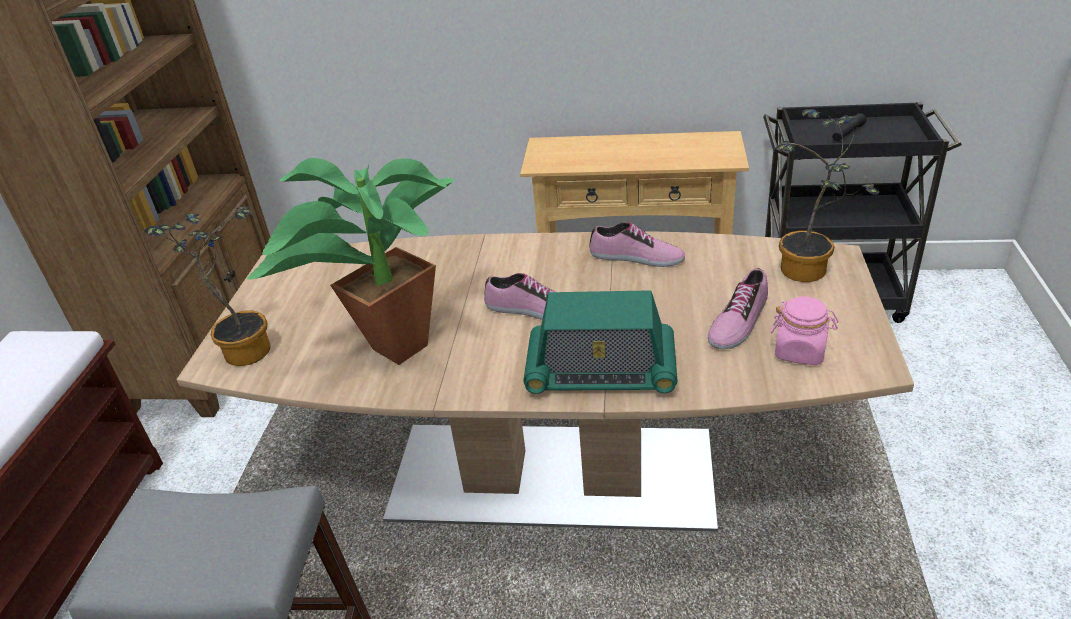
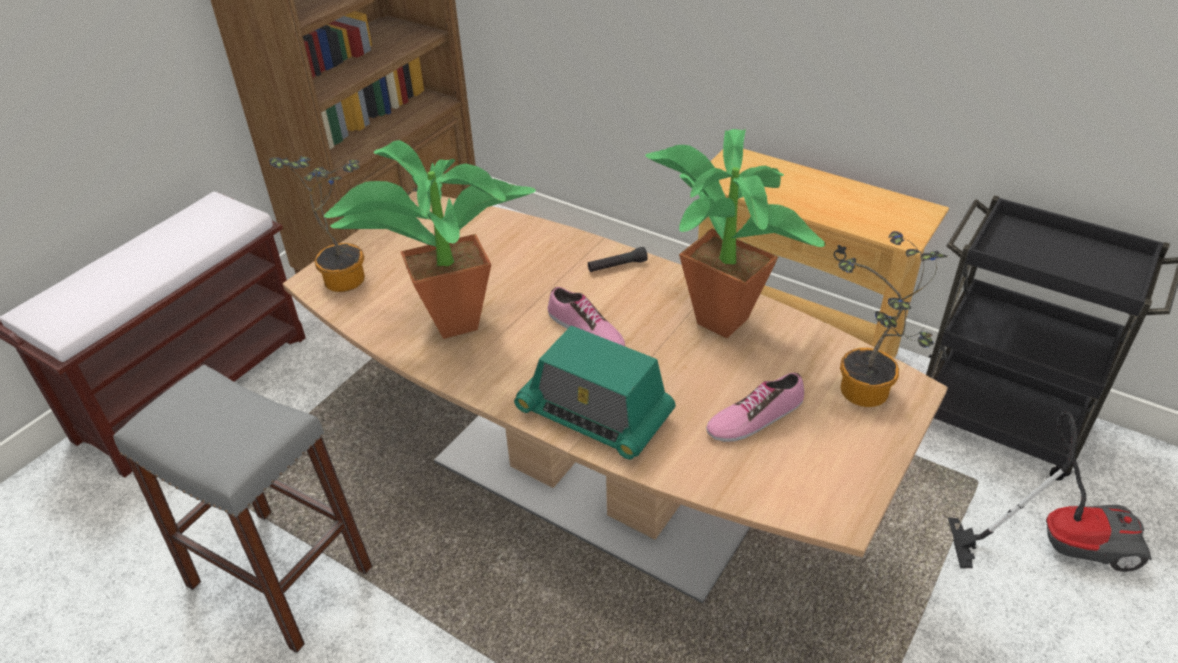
camera: 25 degrees right, 5 degrees up
shoe [589,222,685,267] -> potted plant [645,128,825,338]
pink jar [771,296,838,365] -> none
black flashlight [832,113,866,142] -> black flashlight moved to [588,247,648,272]
none -> vacuum cleaner [948,412,1152,572]

